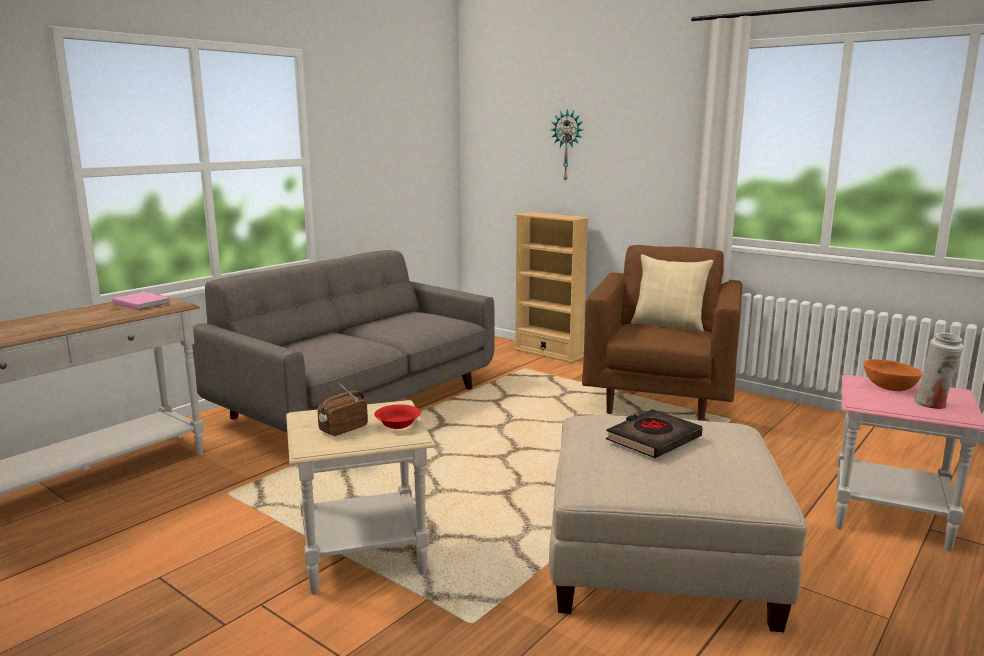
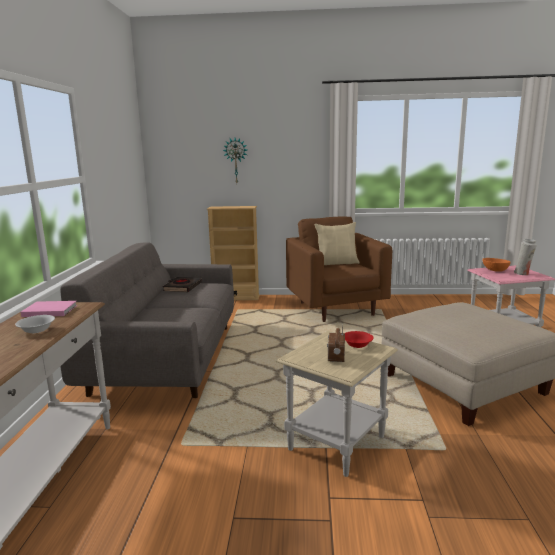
camera: 35 degrees left, 0 degrees up
black book [606,409,702,458] -> black book moved to [163,277,202,292]
none -> white bowl [15,315,55,333]

